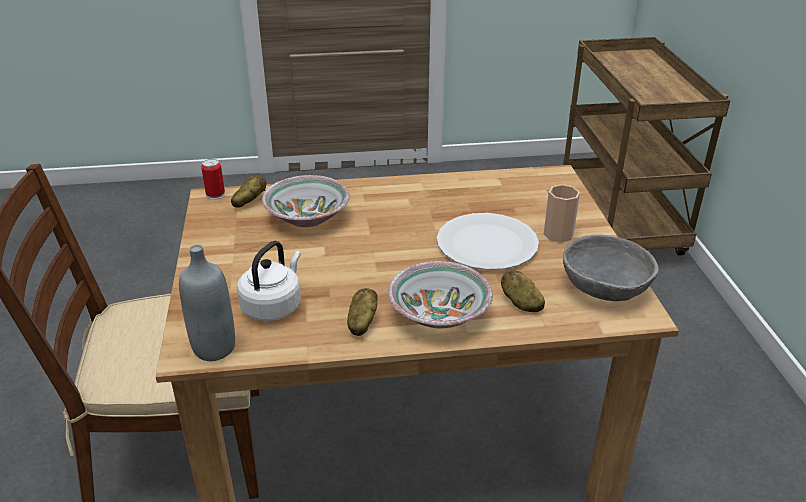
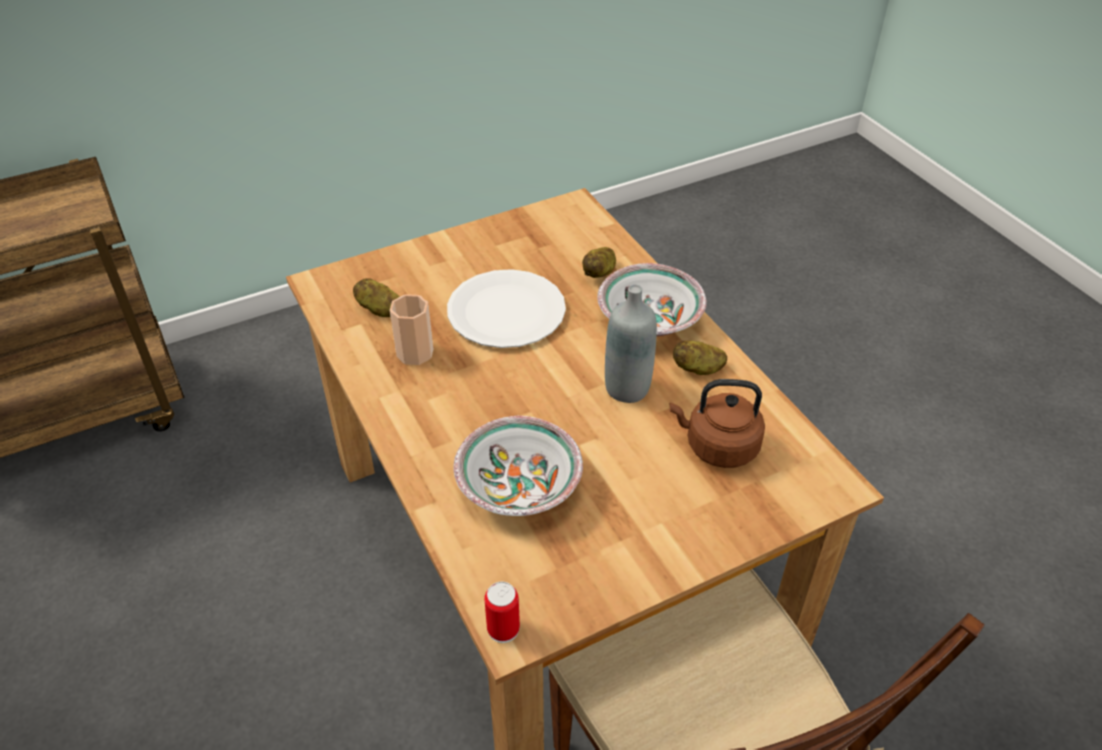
camera: 110 degrees left, 10 degrees up
grey bottle [179,245,235,361] -> grey bottle moved to [605,284,657,403]
potato [231,175,266,208] -> potato moved to [353,278,400,317]
white kettle [237,241,301,321] -> brown kettle [669,379,765,468]
cup [544,184,580,243] -> cup moved to [390,294,433,365]
grey bowl [563,235,659,301] -> none

